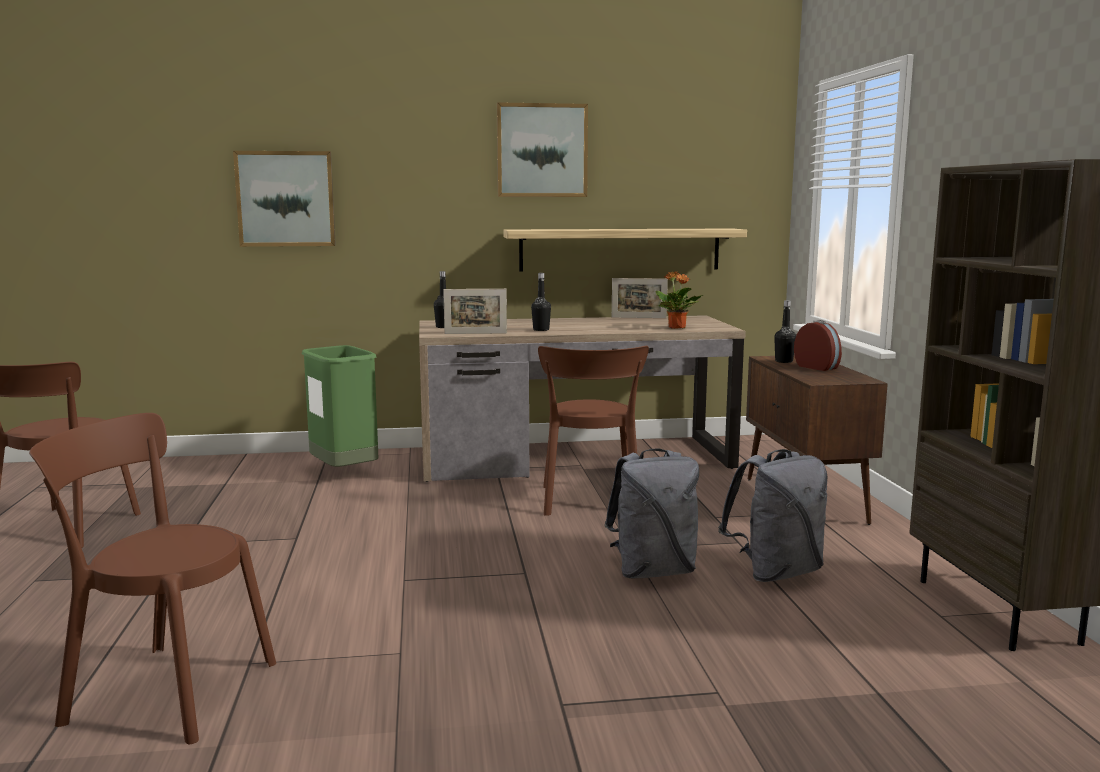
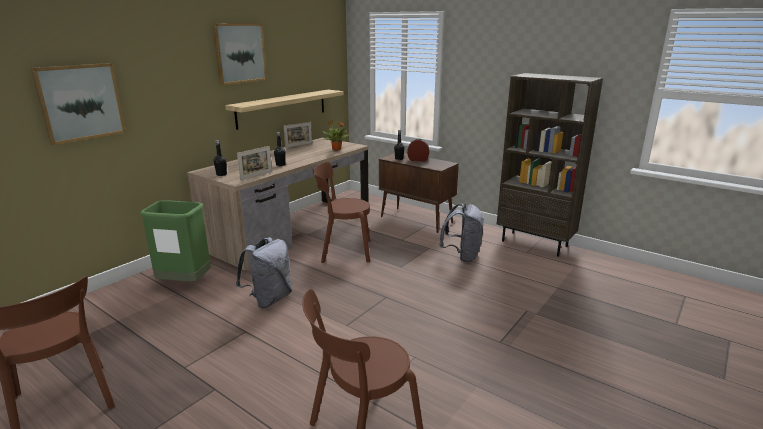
camera: 45 degrees left, 10 degrees up
brown chair [538,346,649,516] -> brown chair turned 135 degrees clockwise [313,162,370,263]
grey backpack [604,449,699,578] -> grey backpack moved to [236,237,292,308]

